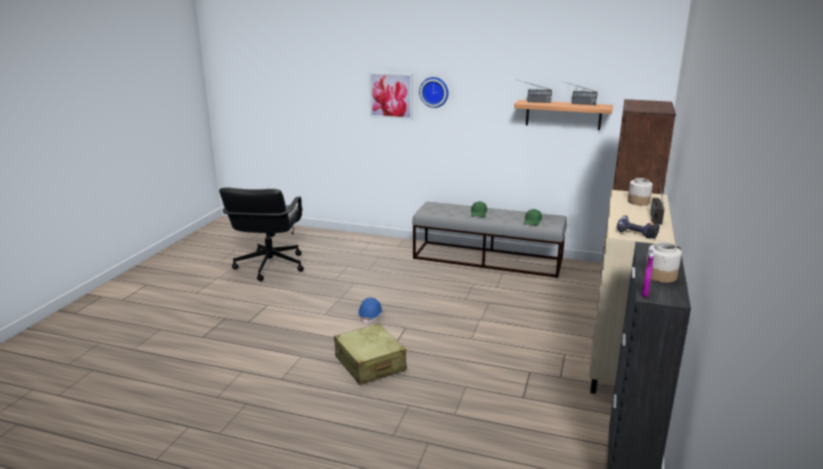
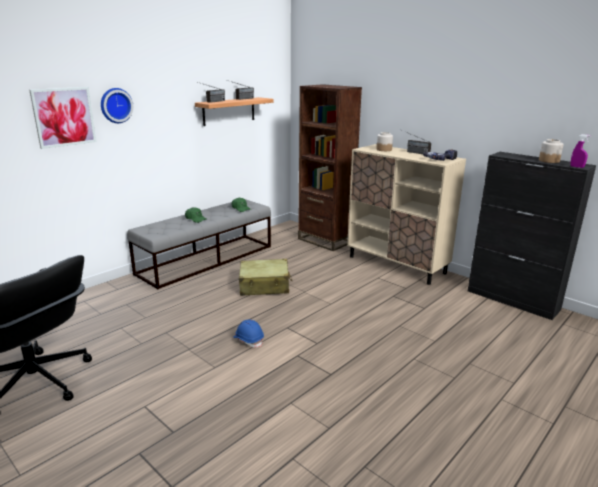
camera: 65 degrees left, 0 degrees up
beige suitcase [334,323,407,385] -> beige suitcase moved to [239,259,292,296]

